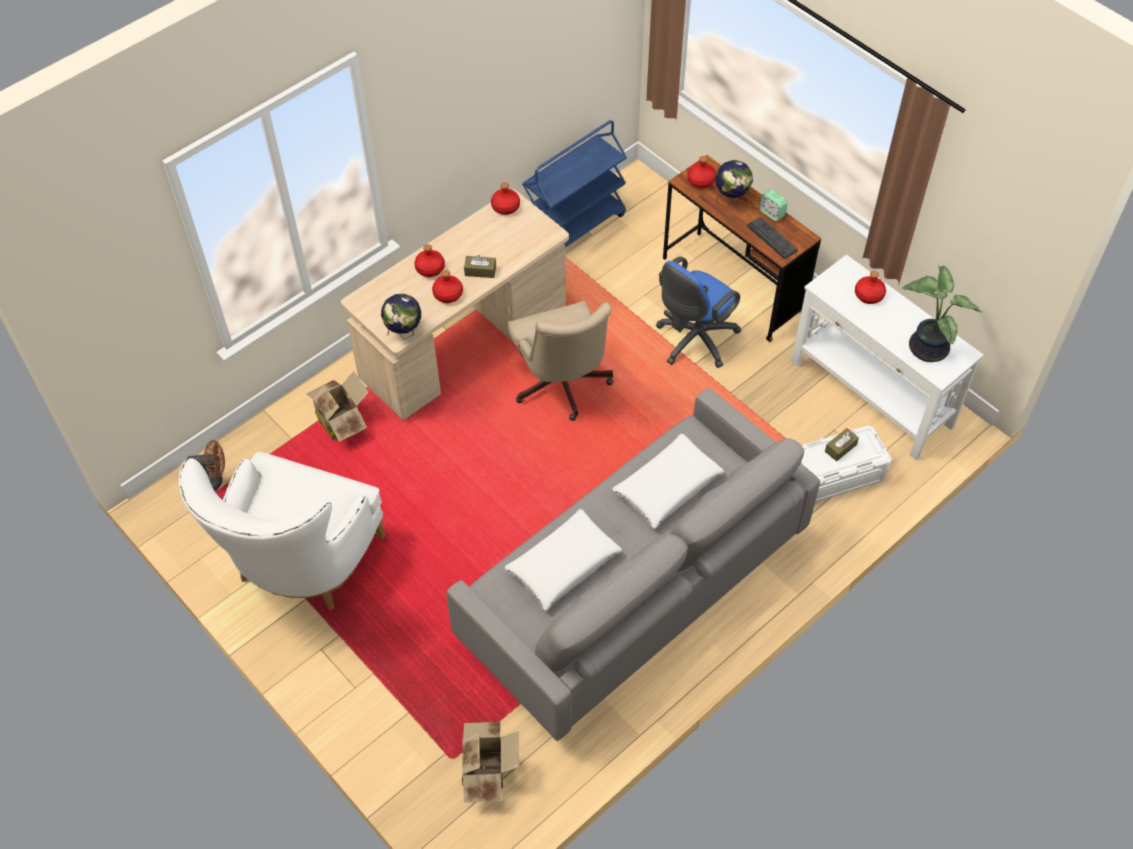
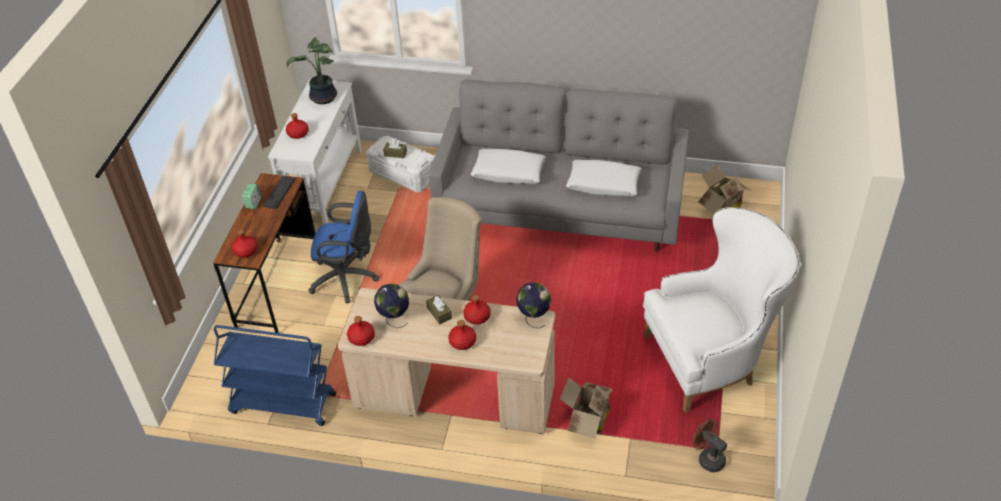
camera: 125 degrees left, 10 degrees down
globe [715,160,753,205] -> globe moved to [374,284,409,328]

